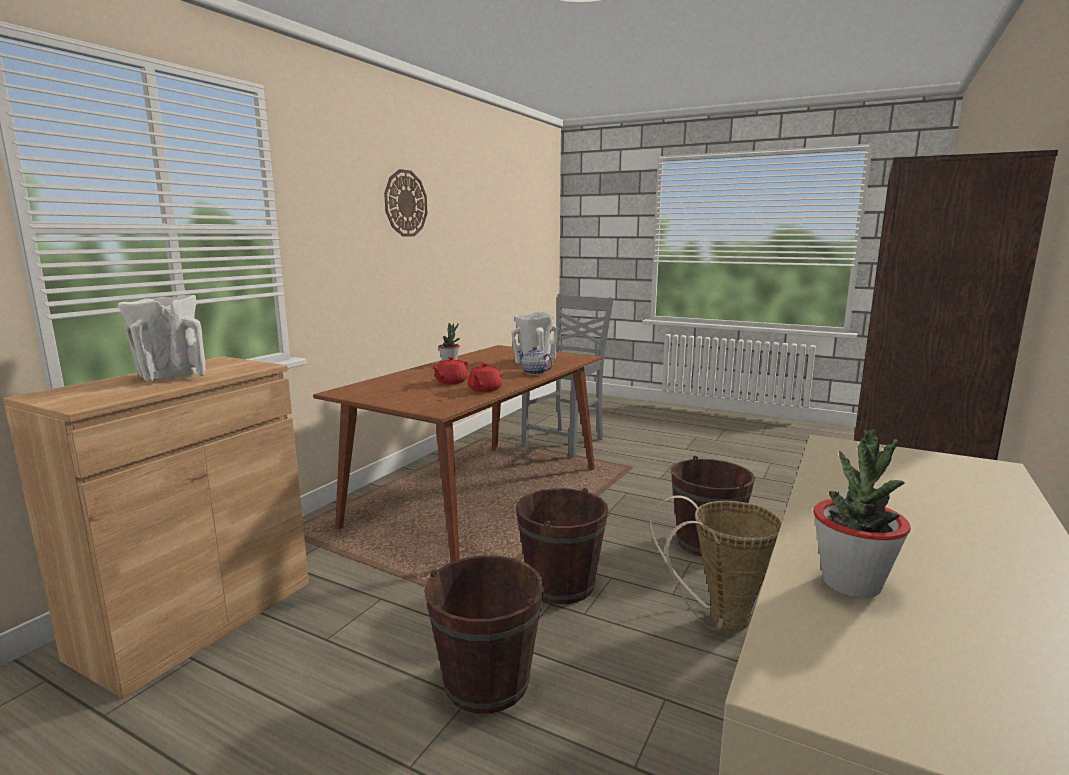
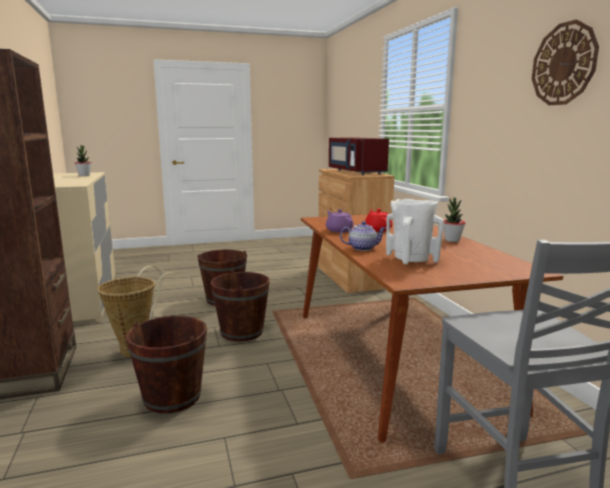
camera: 135 degrees right, 0 degrees up
white vase [118,295,206,382] -> red microwave [329,137,389,175]
red teapot [468,363,502,392] -> purple teapot [326,209,353,232]

